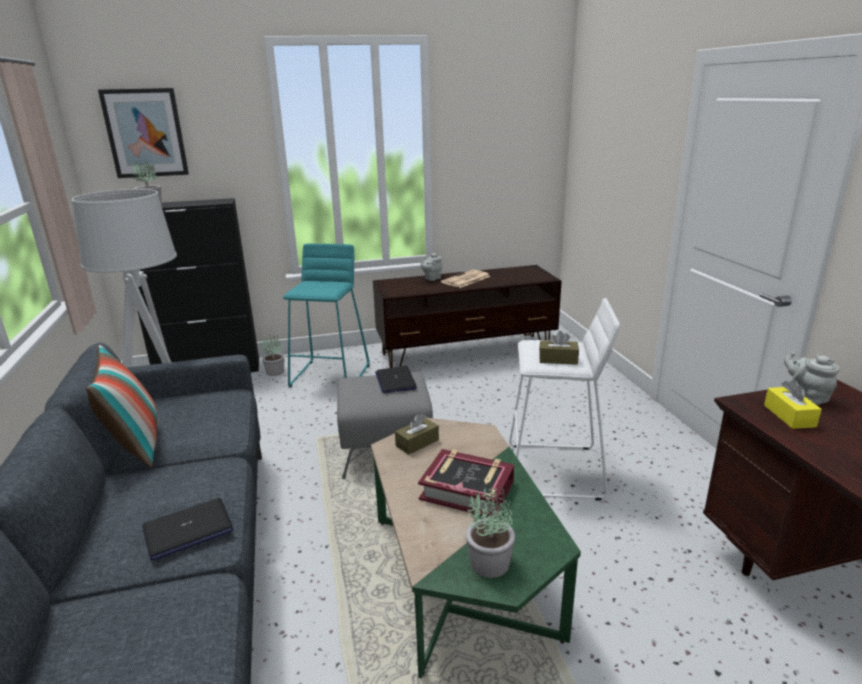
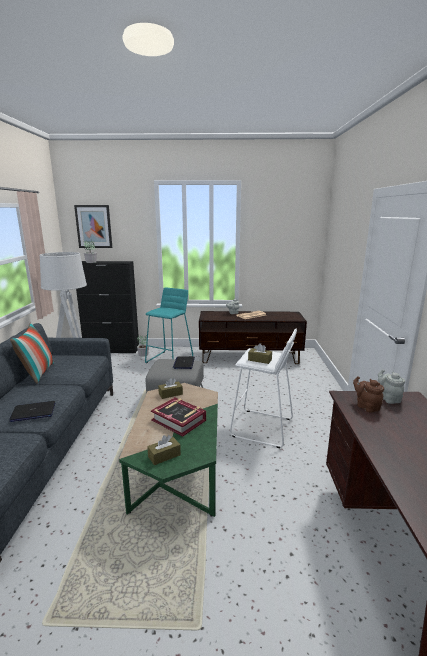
camera: 15 degrees right, 5 degrees down
potted plant [466,485,515,578] -> brown tissue box [147,435,181,465]
yellow tissue box [764,380,822,429] -> brown teapot [353,376,384,413]

